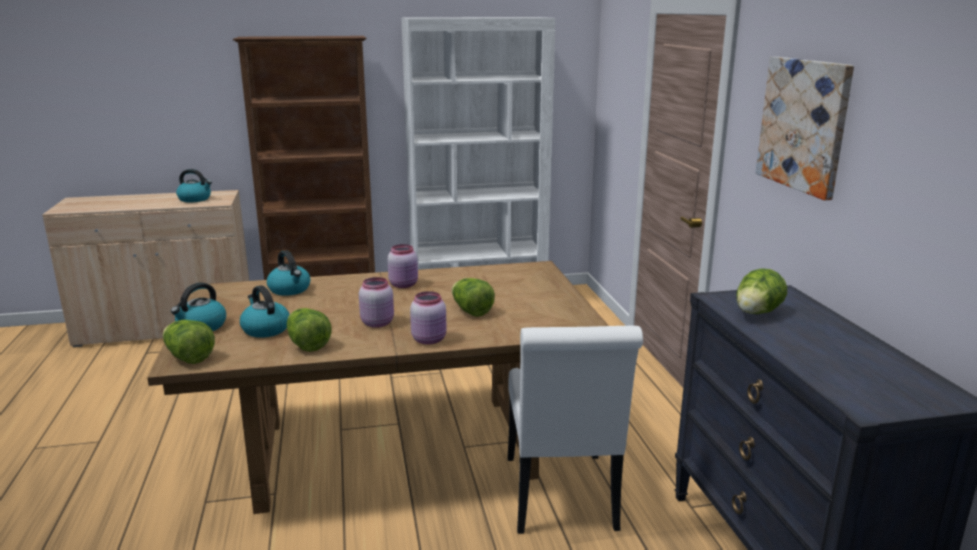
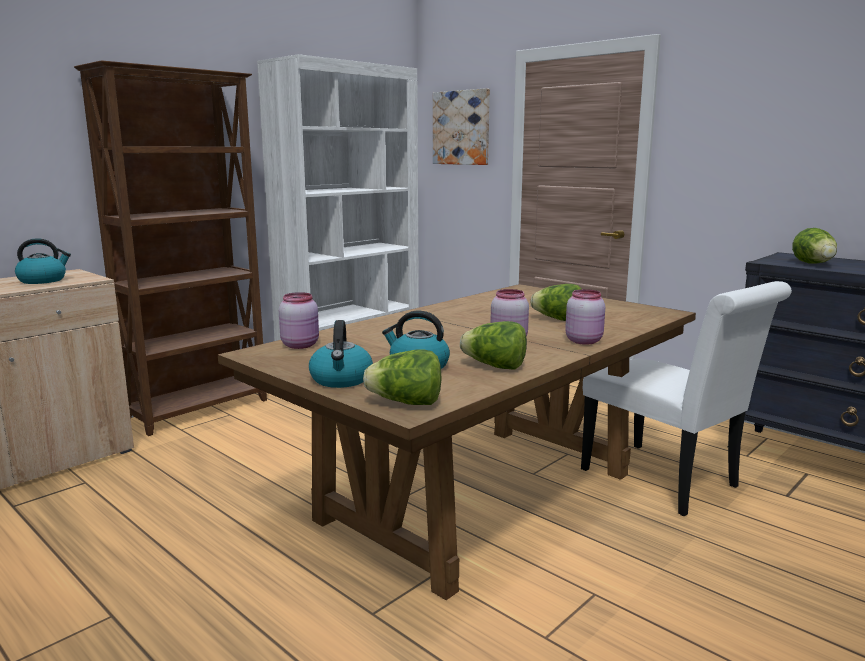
camera: 35 degrees left, 5 degrees down
kettle [267,250,310,296] -> none
pink jar [388,244,418,288] -> pink jar moved to [279,292,319,349]
picture [756,57,854,200] -> picture moved to [433,88,490,165]

